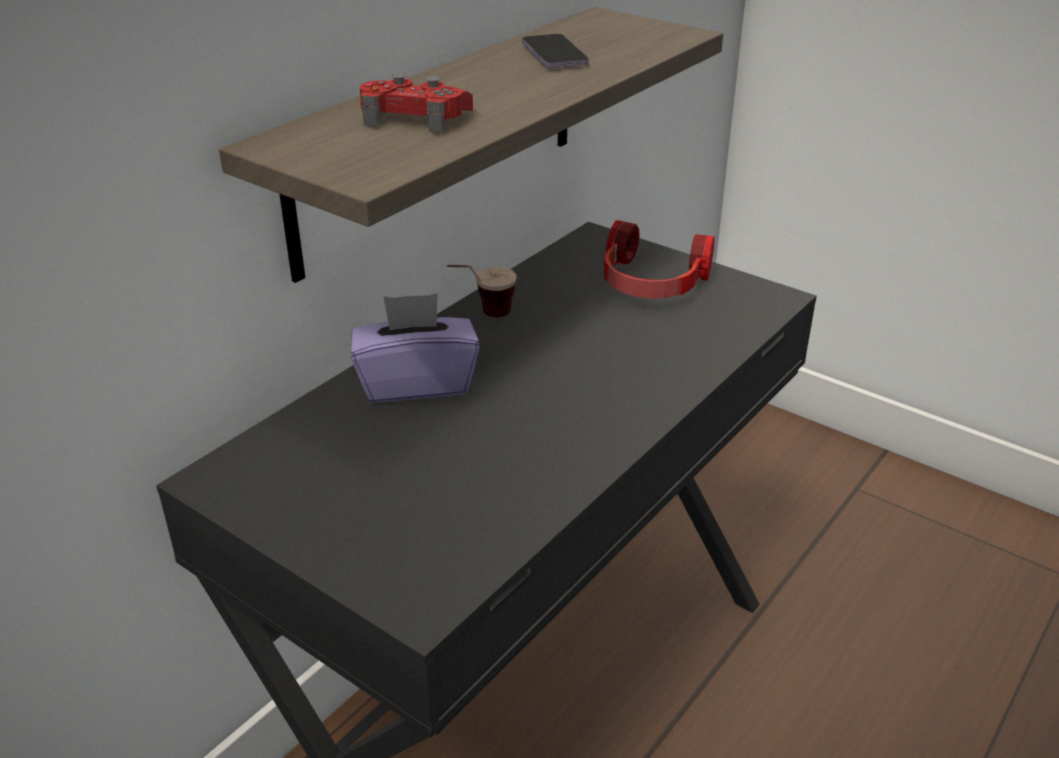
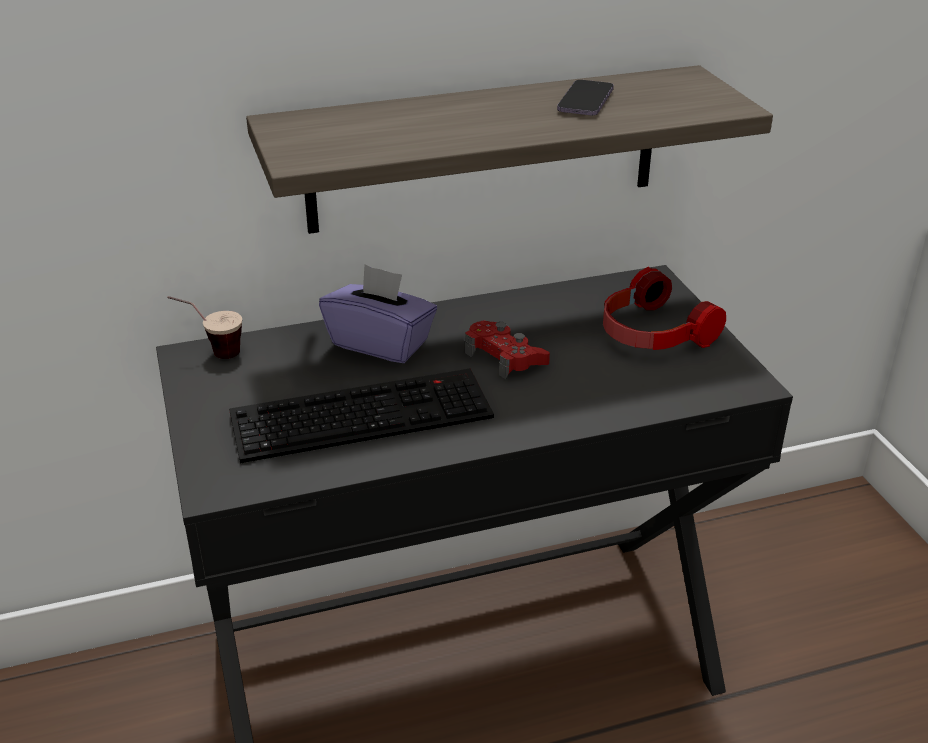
camera: 35 degrees right, 0 degrees up
red game controller [360,73,473,133] -> red game controller moved to [465,320,550,379]
cup [447,265,517,317] -> cup moved to [167,296,242,359]
none -> keyboard [229,368,494,463]

